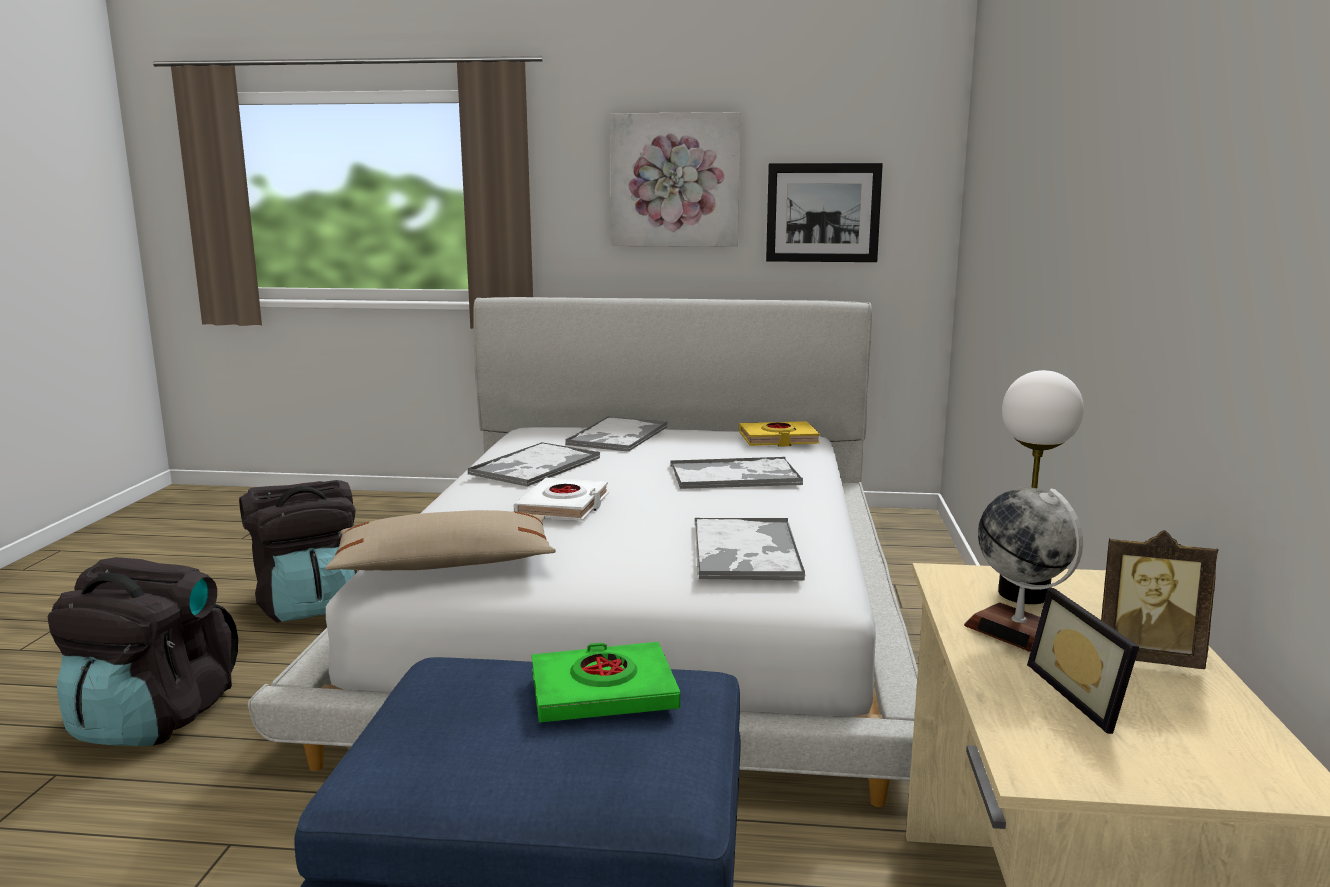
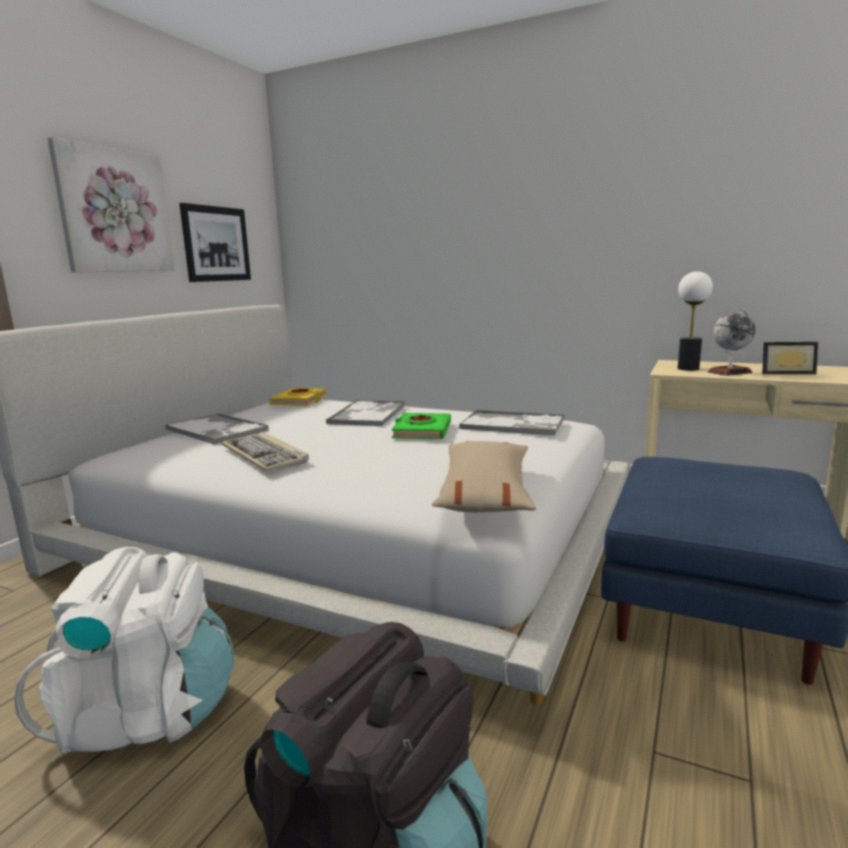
camera: 70 degrees left, 0 degrees up
black backpack [239,480,357,623] -> white backpack [14,547,234,754]
tray [468,442,600,487] -> keyboard [221,432,309,472]
white book [514,478,609,521] -> none
green book [532,642,680,723] -> green book moved to [392,413,451,439]
picture frame [1101,530,1218,669] -> none

